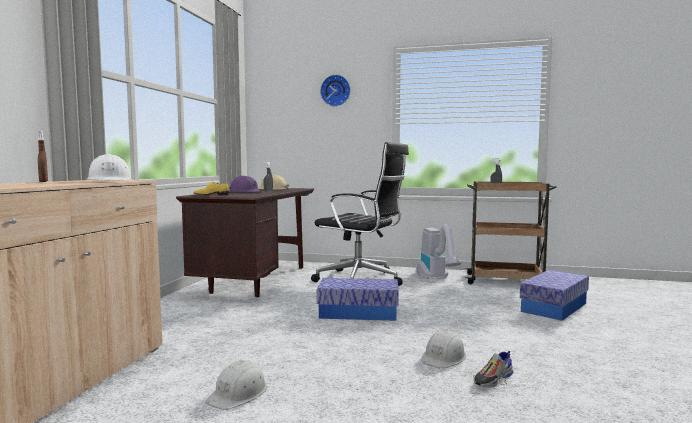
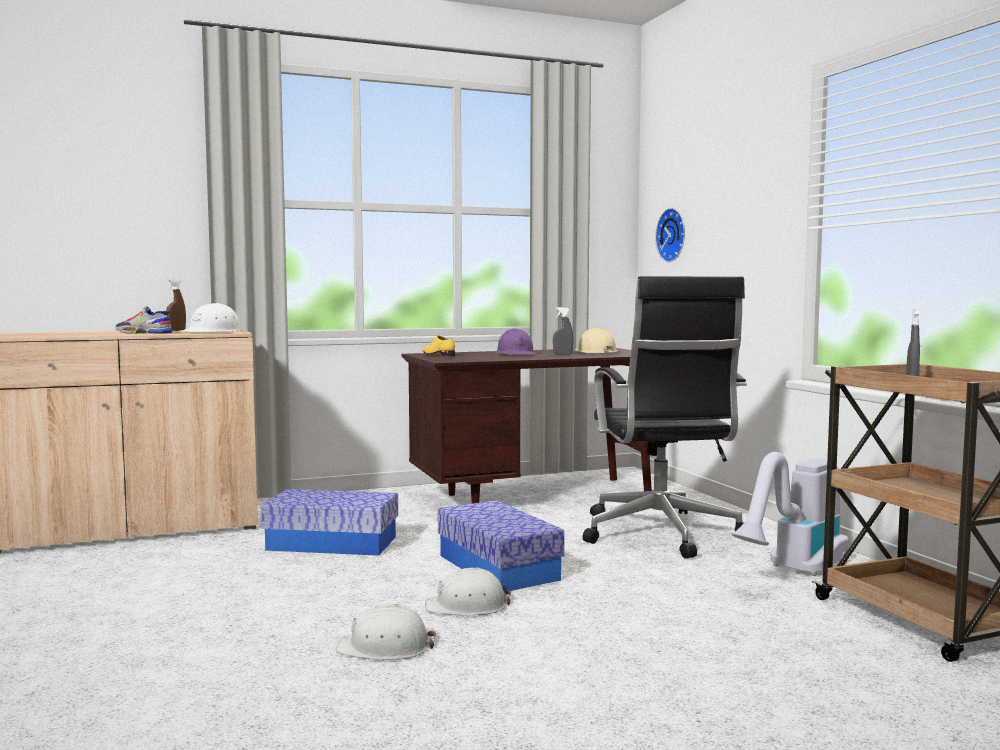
camera: 55 degrees right, 0 degrees up
white hard hat [206,360,267,410] -> white hard hat moved to [425,567,511,616]
wall clock [320,75,350,107] -> wall clock moved to [655,208,685,262]
shoe [473,351,514,388] -> shoe moved to [115,306,173,334]
storage box [520,270,589,321] -> storage box moved to [261,489,398,556]

